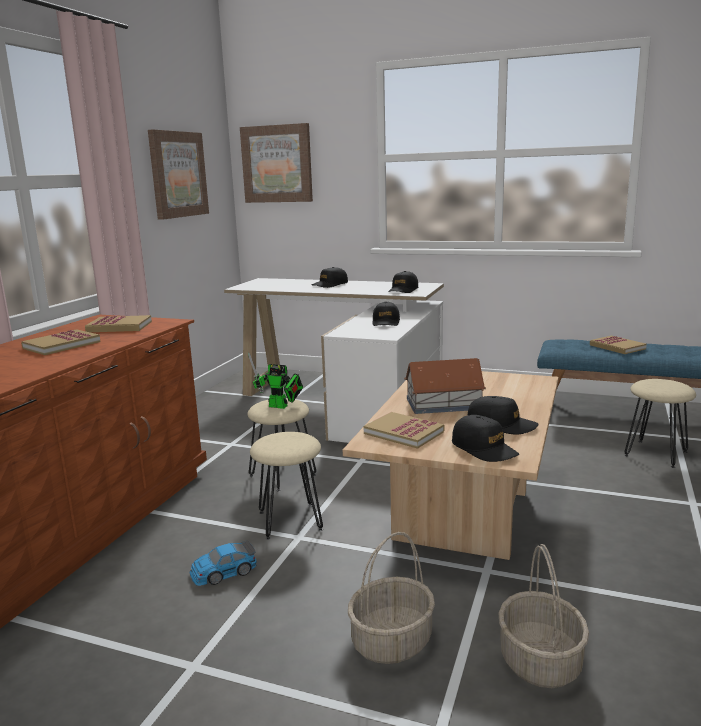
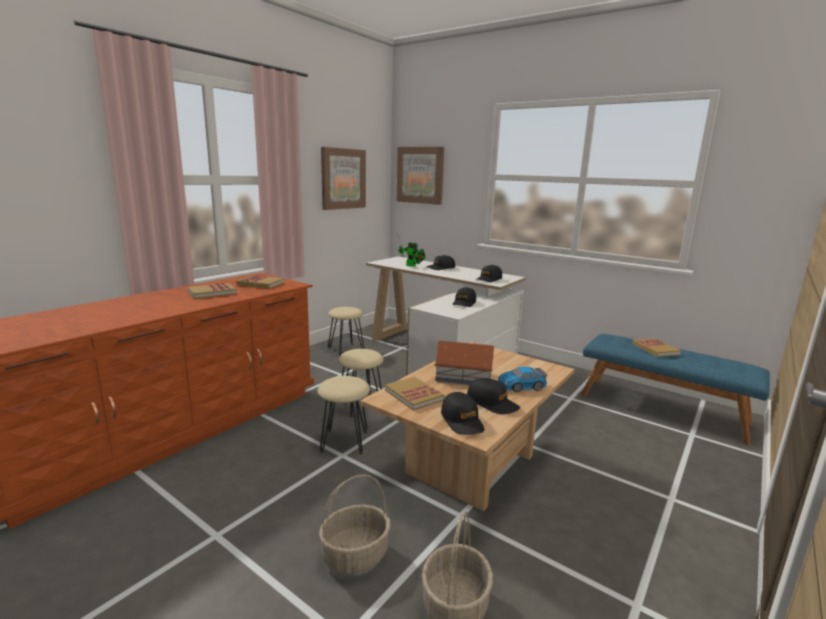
camera: 15 degrees right, 0 degrees up
toy car [190,540,257,586] -> toy car moved to [497,367,548,392]
toy robot [248,352,303,409] -> toy robot moved to [397,234,426,267]
beige stool [624,379,696,468] -> beige stool moved to [328,307,364,355]

